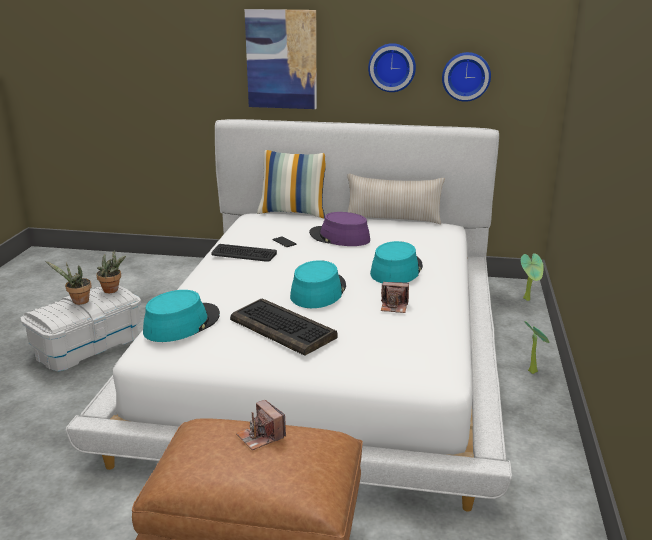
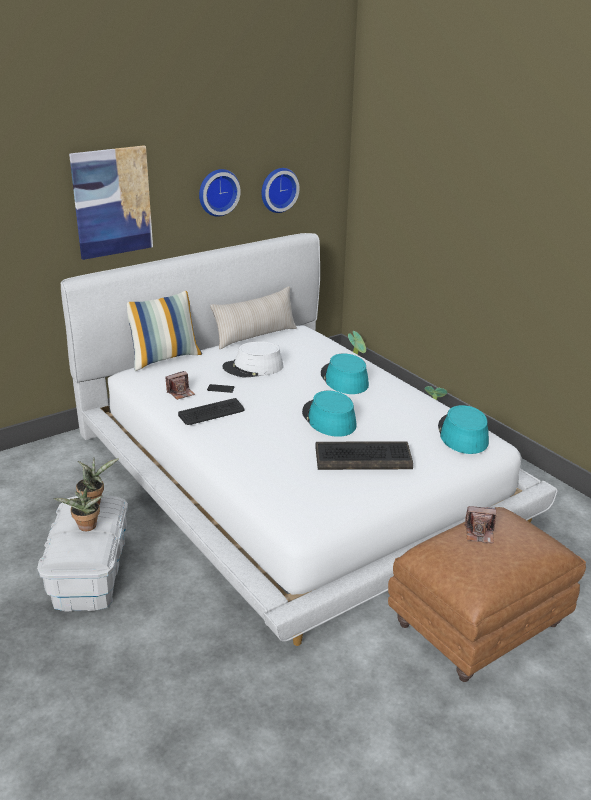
camera: 45 degrees left, 5 degrees up
turquoise hat [143,290,220,342] -> turquoise hat moved to [438,405,489,454]
purple hat [309,212,370,246] -> white hat [222,341,283,377]
camera [381,282,409,313] -> camera moved to [165,371,195,400]

